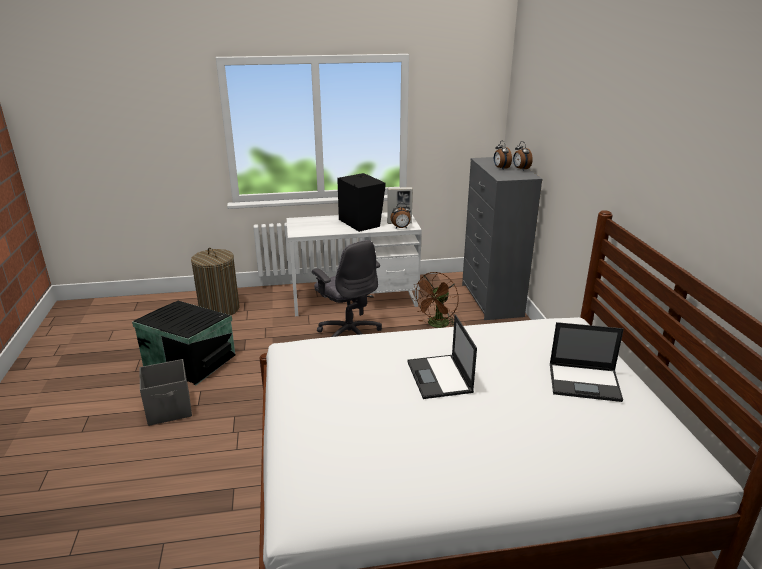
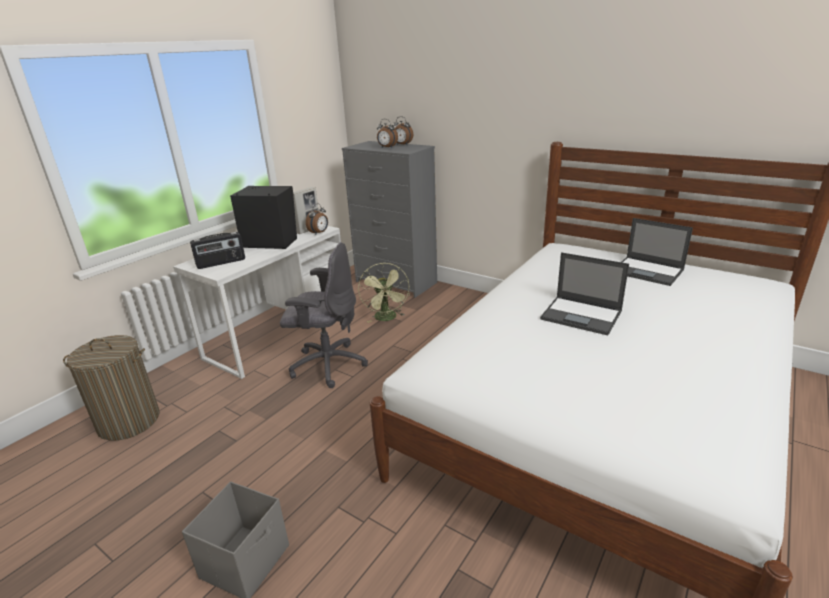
camera: 45 degrees left, 0 degrees up
black storage box [132,301,235,385] -> none
brown fan [412,272,459,328] -> green fan [358,263,410,323]
laptop [550,322,624,402] -> laptop turned 75 degrees clockwise [622,218,693,286]
none -> radio [190,232,245,269]

